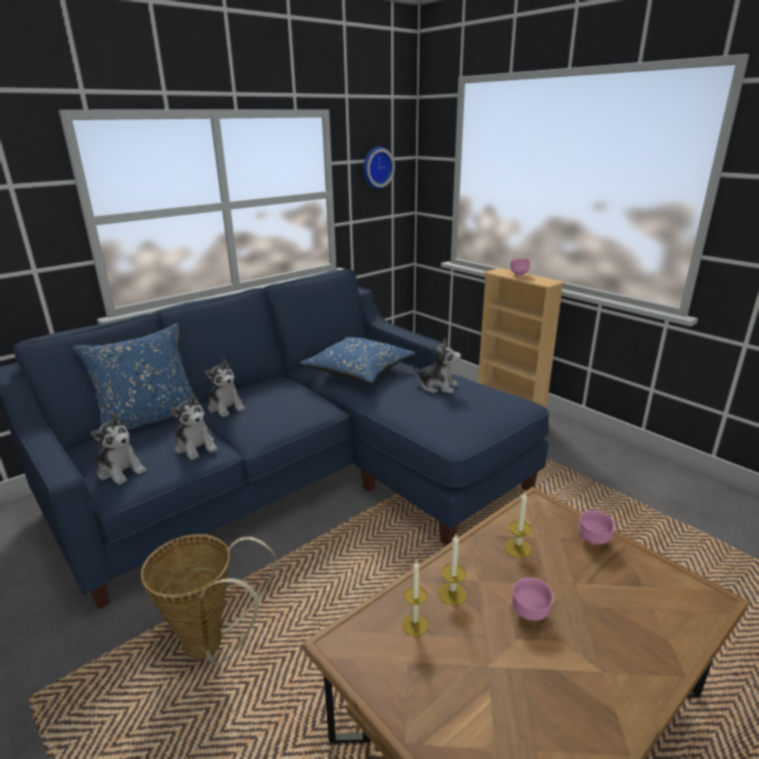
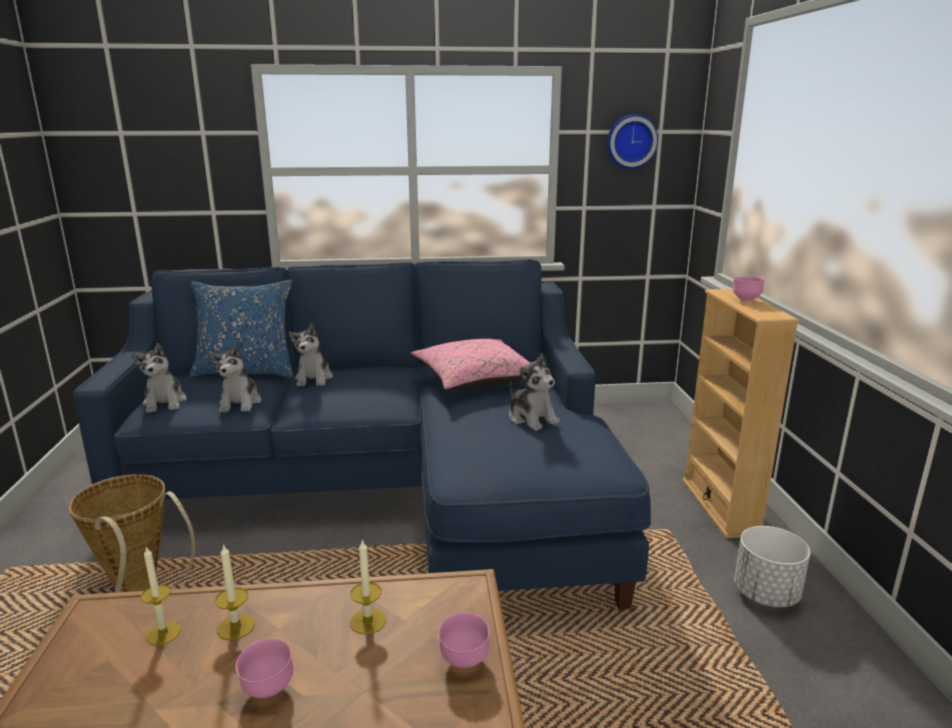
camera: 35 degrees right, 5 degrees down
blue pillow [299,336,416,383] -> pink pillow [410,339,530,390]
none -> white planter [734,526,810,608]

